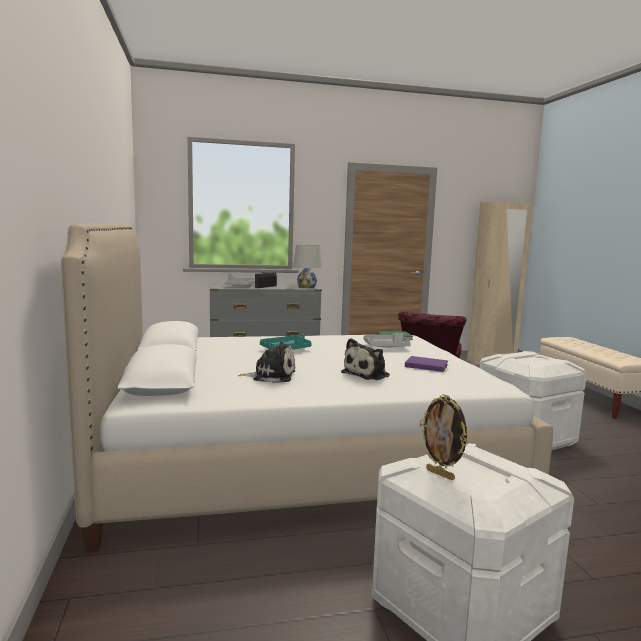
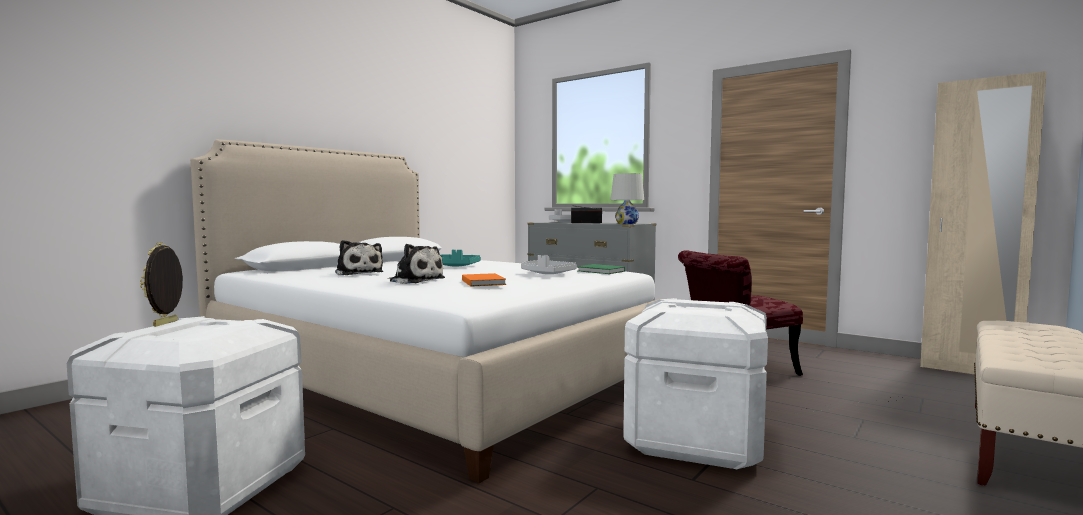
camera: 50 degrees right, 5 degrees down
plush toy [341,338,390,380] -> plush toy turned 150 degrees counterclockwise [387,244,445,284]
purple book [405,356,448,372] -> orange book [462,273,506,287]

